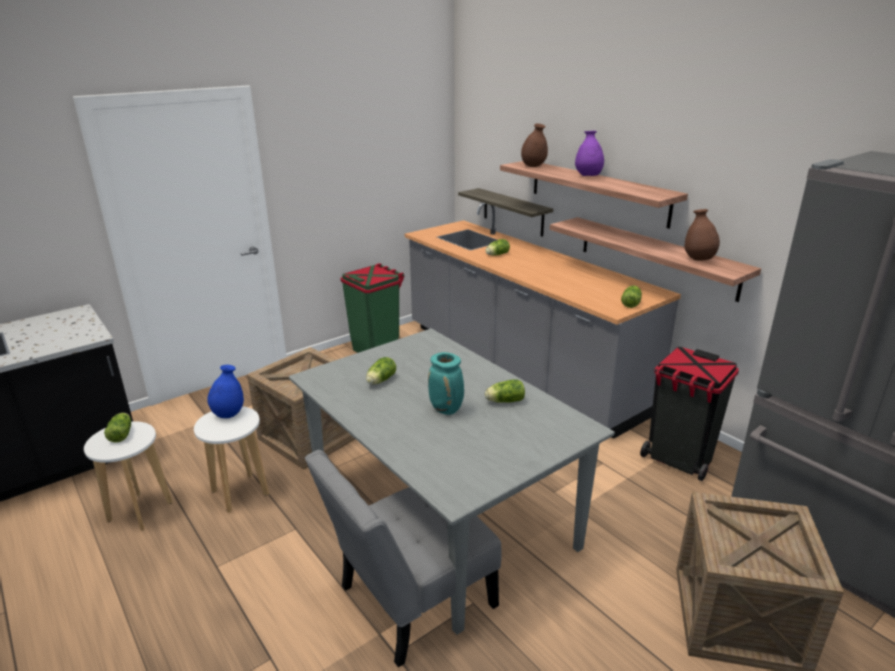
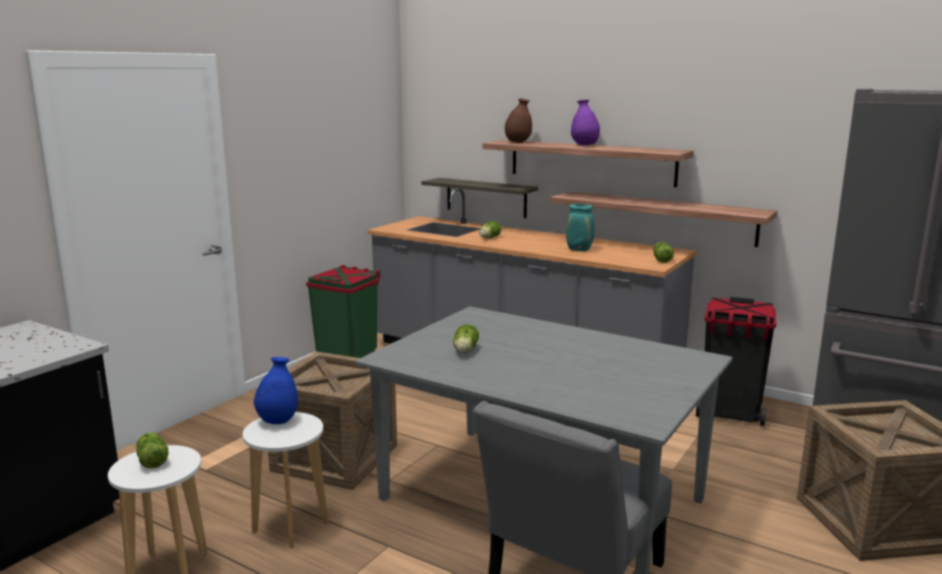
camera: 20 degrees left, 10 degrees down
turquoise vase [428,352,464,415] -> turquoise vase moved to [566,204,594,251]
lettuce [485,379,525,402] -> none
brown vase [684,209,720,261] -> none

